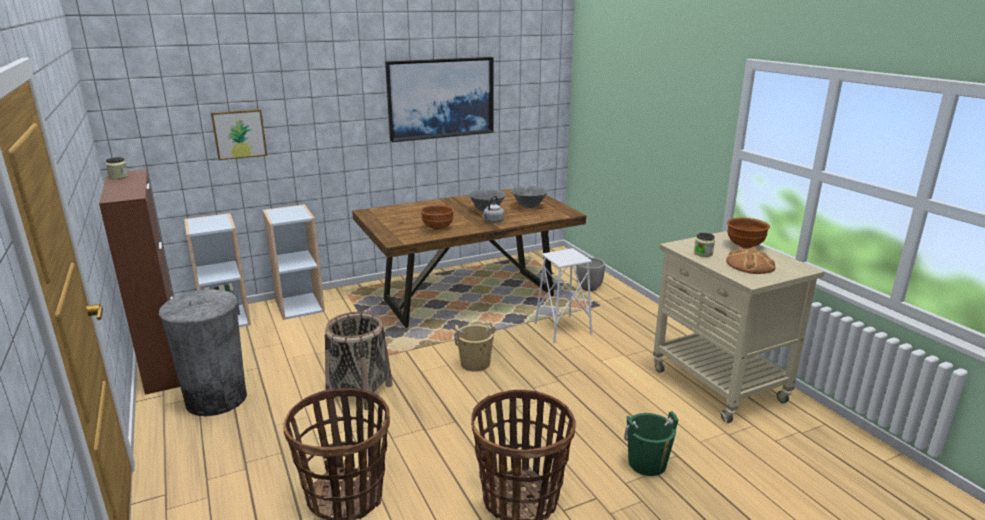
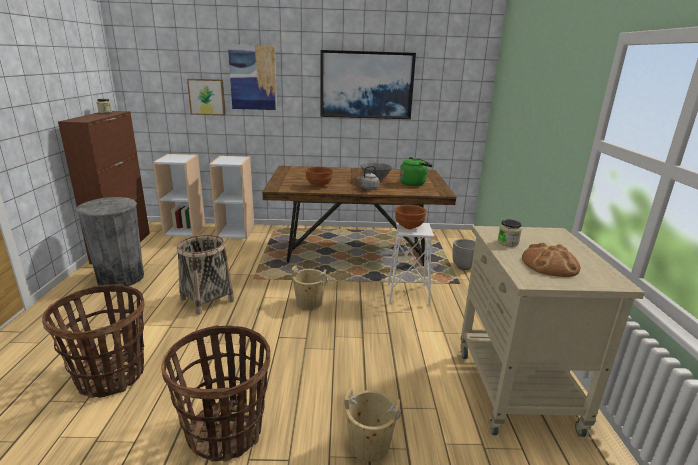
camera: 25 degrees right, 0 degrees up
grey bowl [511,186,548,208] -> green kettle [399,157,433,186]
green bucket [624,411,678,476] -> beige bucket [344,388,401,462]
brown bowl [727,218,770,248] -> brown bowl moved to [394,205,427,229]
none -> picture [228,44,277,110]

